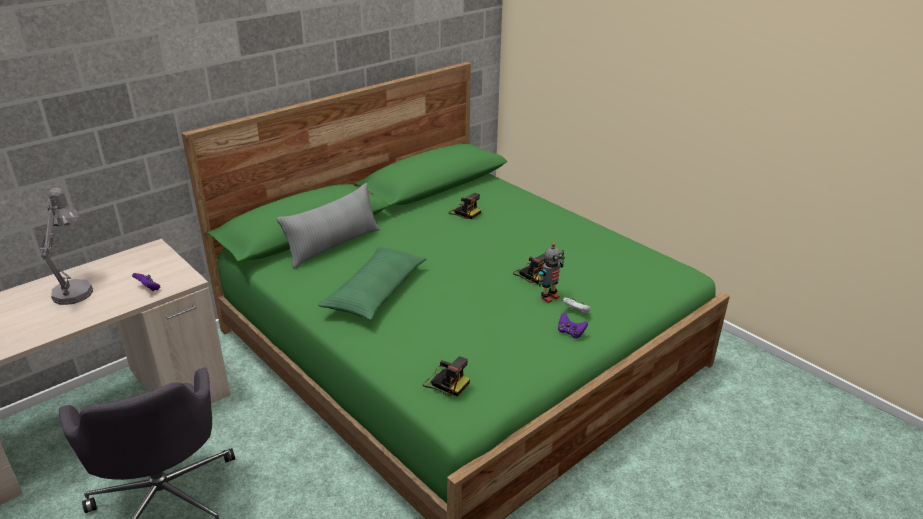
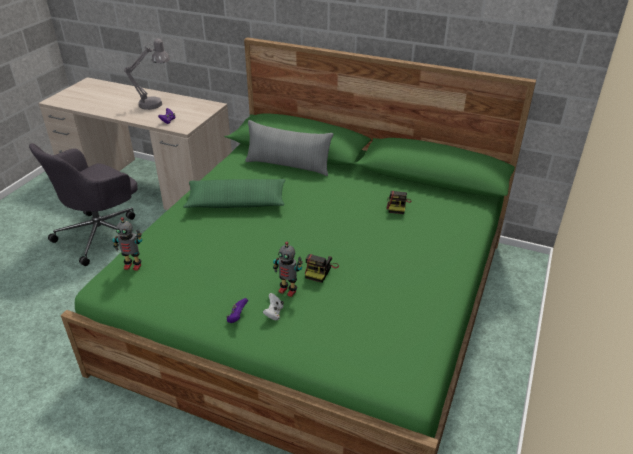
camera: 65 degrees right, 5 degrees up
camera [423,357,470,396] -> toy robot [112,217,142,271]

